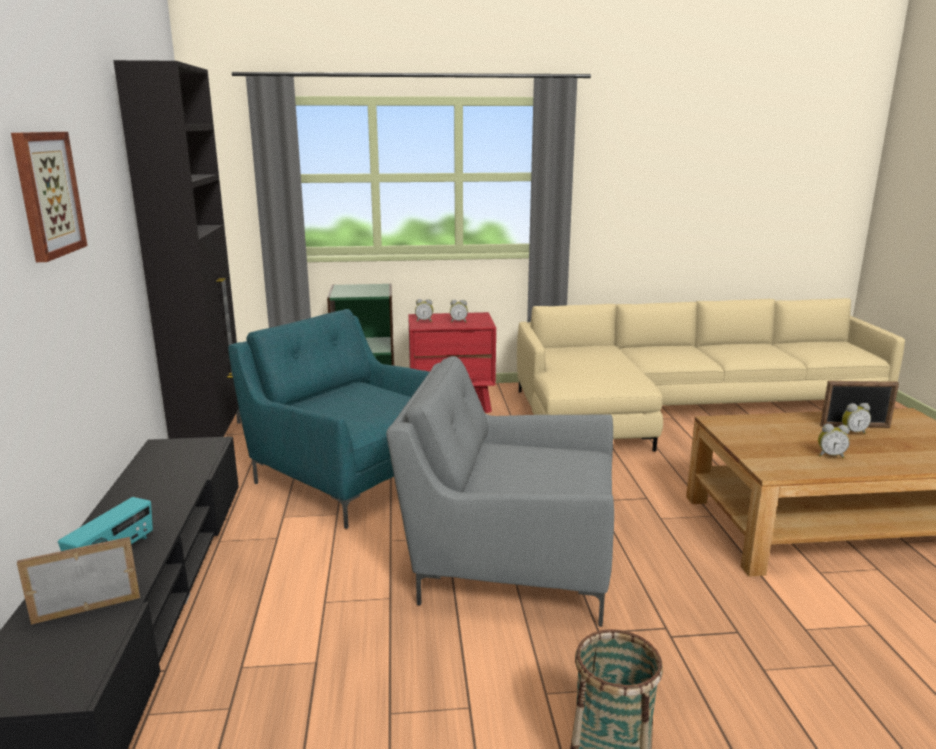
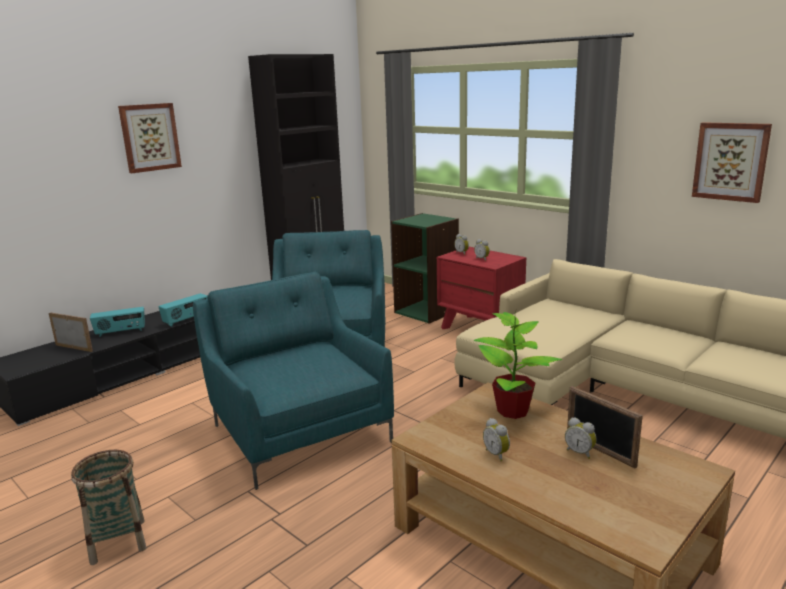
camera: 50 degrees right, 0 degrees up
grey armchair [386,356,614,627] -> turquoise armchair [193,272,394,490]
none -> radio [158,293,208,327]
none -> potted plant [474,310,563,419]
none -> picture [692,122,772,203]

